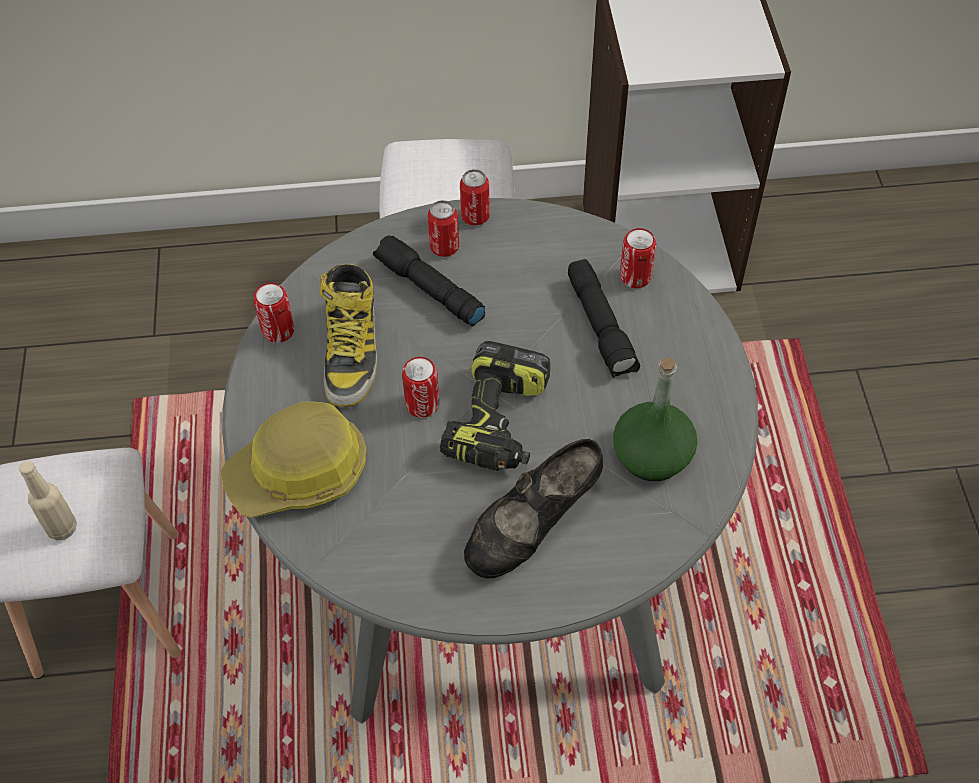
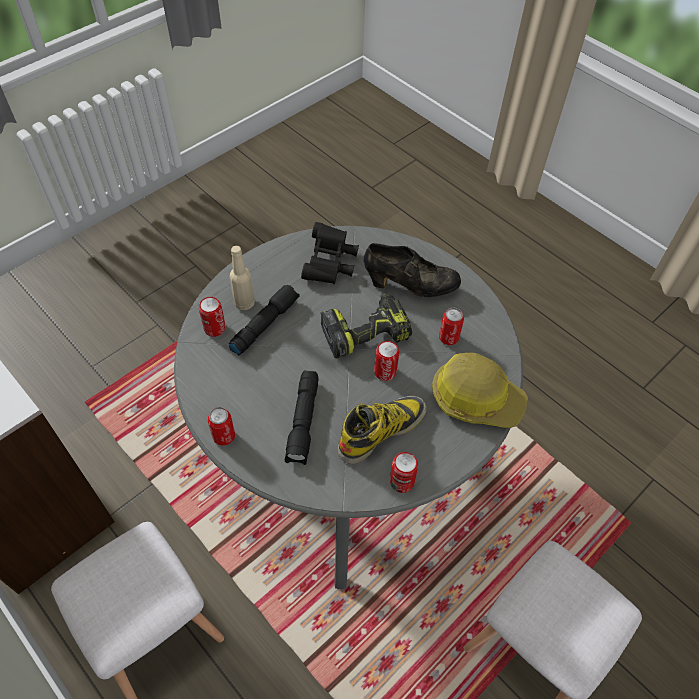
camera: 130 degrees left, 0 degrees up
beige bottle [19,461,77,540] -> beige bottle moved to [230,246,255,310]
can [428,200,459,257] -> can moved to [439,308,464,345]
green bottle [613,357,697,481] -> black binoculars [301,222,359,284]

